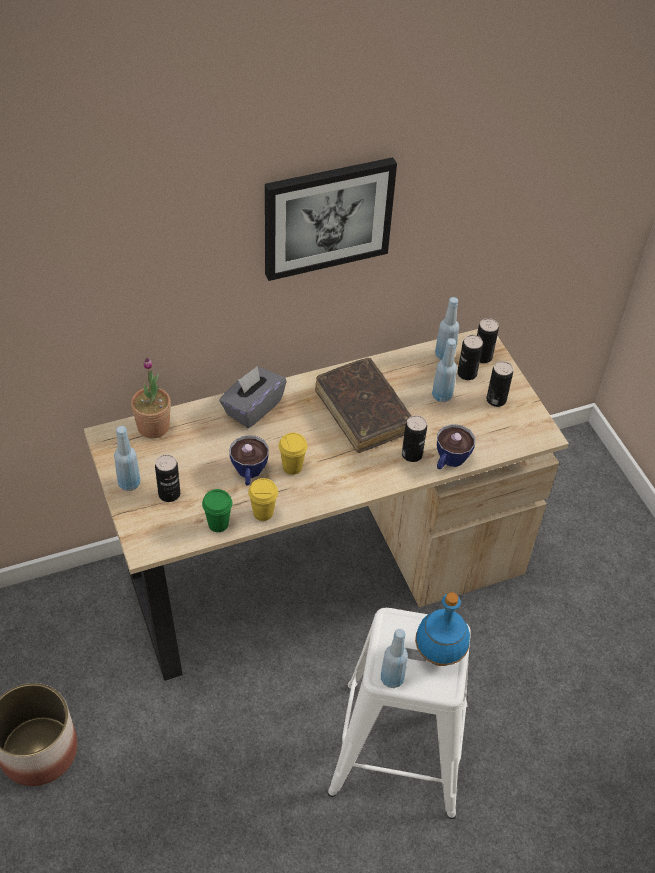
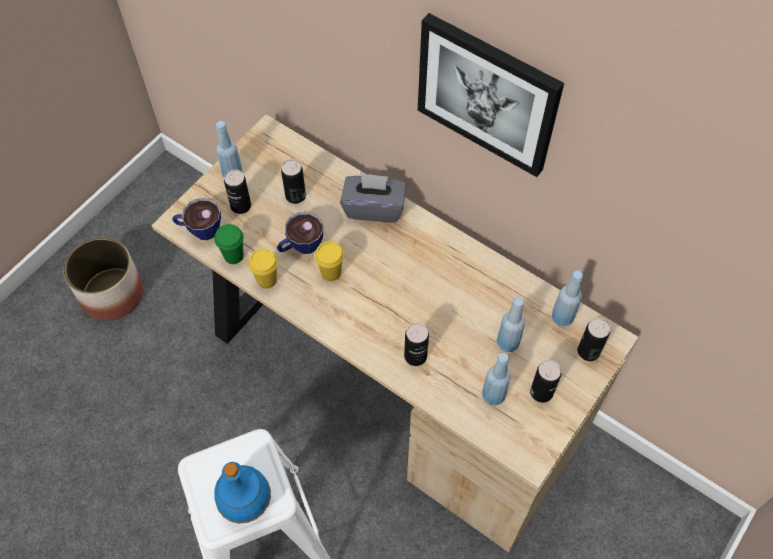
camera: 60 degrees right, 10 degrees up
potted plant [131,357,171,438] -> none
brown book [315,358,411,453] -> none
blue bottle [381,629,408,688] -> blue bottle moved to [482,353,511,406]
cup [437,424,475,469] -> cup moved to [172,198,221,240]
can [457,335,483,380] -> can moved to [281,159,306,204]

